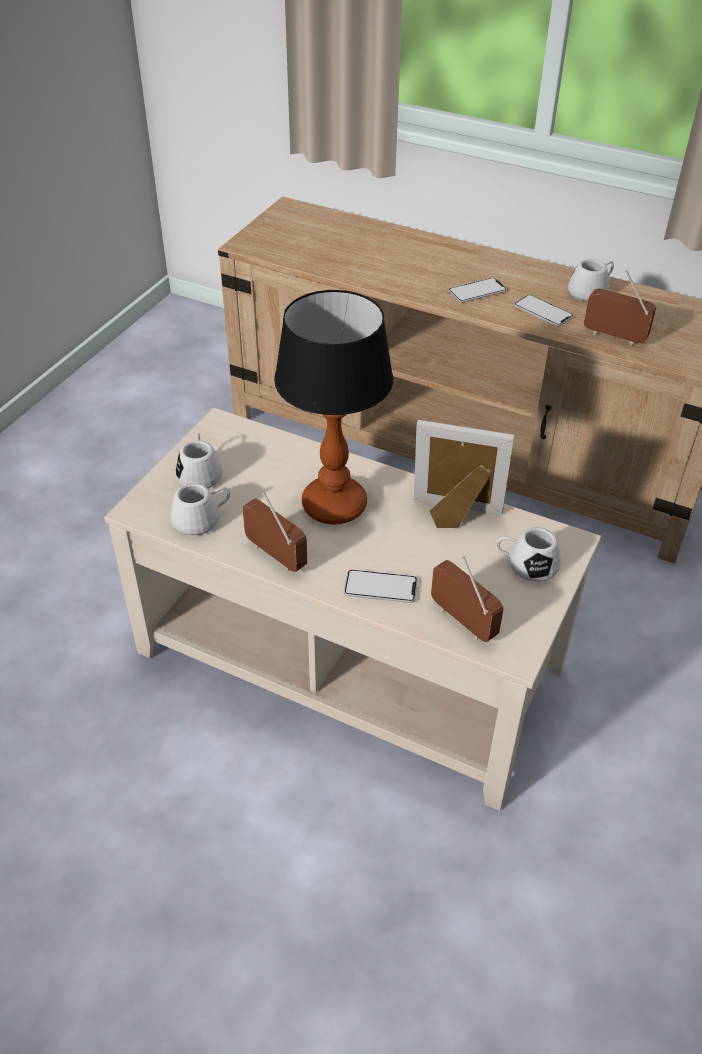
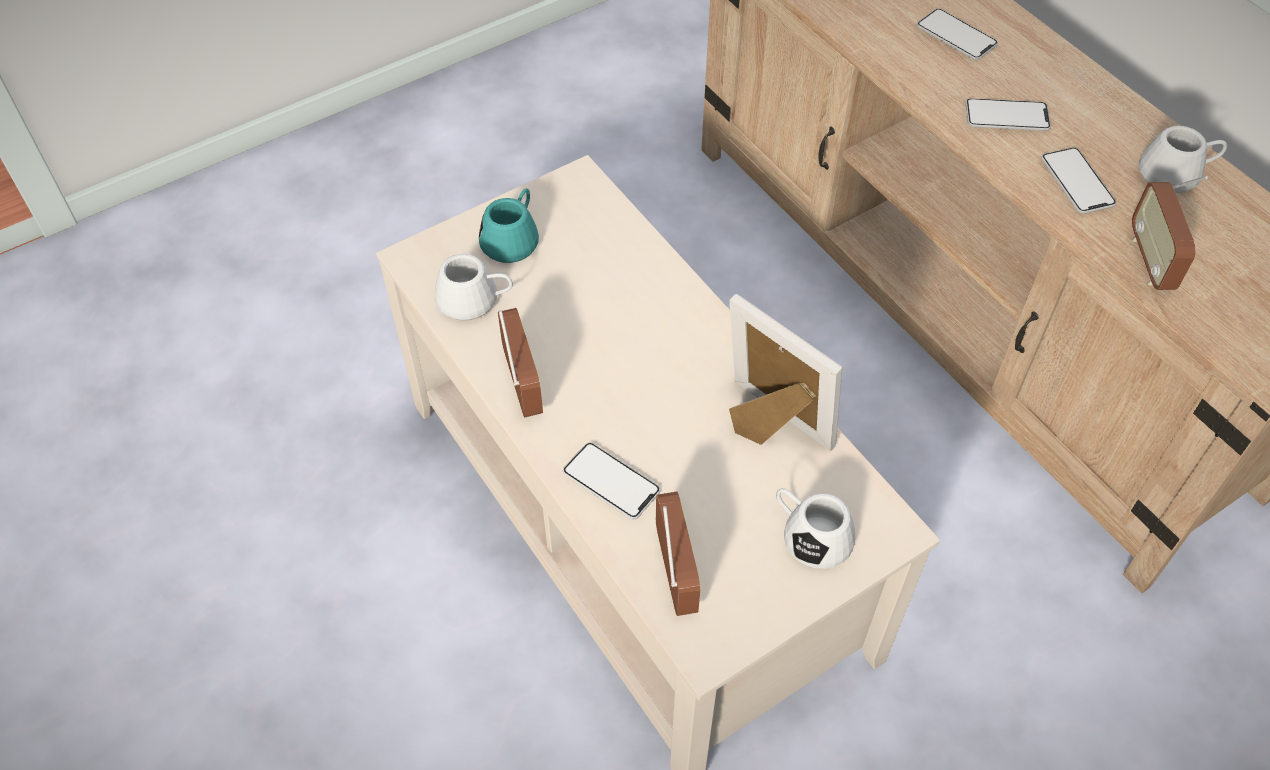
camera: 30 degrees right, 10 degrees up
white mug [176,433,223,488] -> turquoise mug [479,188,539,263]
table lamp [274,290,393,525] -> none
radio [584,270,656,346] -> radio turned 150 degrees counterclockwise [1132,176,1208,290]
none -> phone [917,9,998,60]

